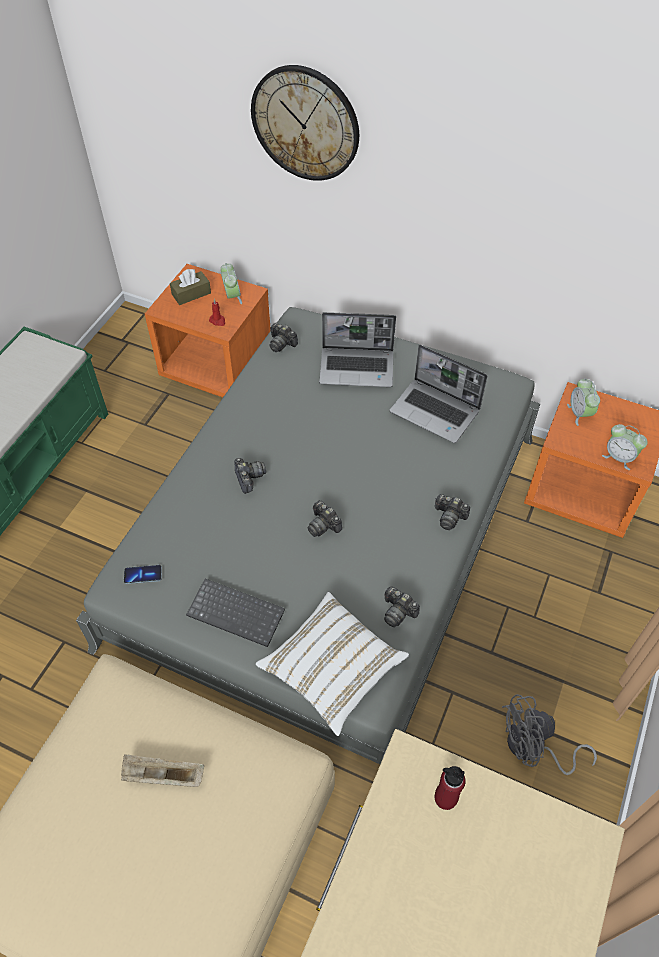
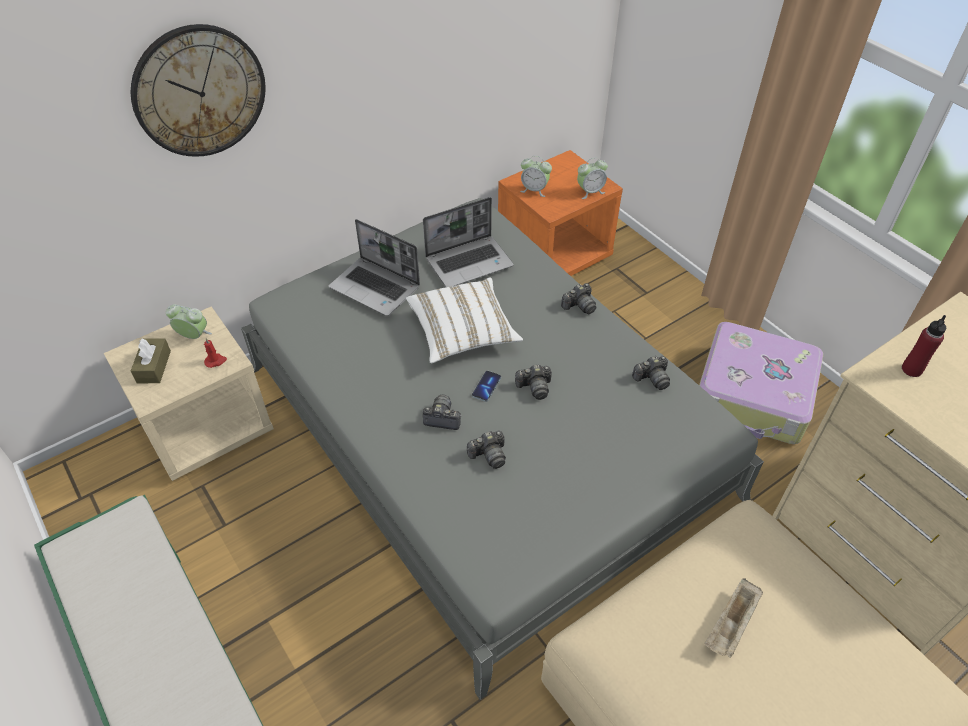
camera: 60 degrees left, 5 degrees down
phone [124,565,162,584] -> phone moved to [472,371,501,402]
orange nightstand [145,264,270,397] -> beige nightstand [104,306,274,481]
keyboard [186,579,285,647] -> none
white pillow [256,592,409,736] -> white pillow moved to [406,277,523,363]
camera [270,323,298,352] -> camera moved to [467,431,506,469]
laptop [319,312,396,387] -> laptop turned 90 degrees clockwise [329,219,420,316]
grey fan [502,694,597,775] -> suitcase [699,322,823,444]

